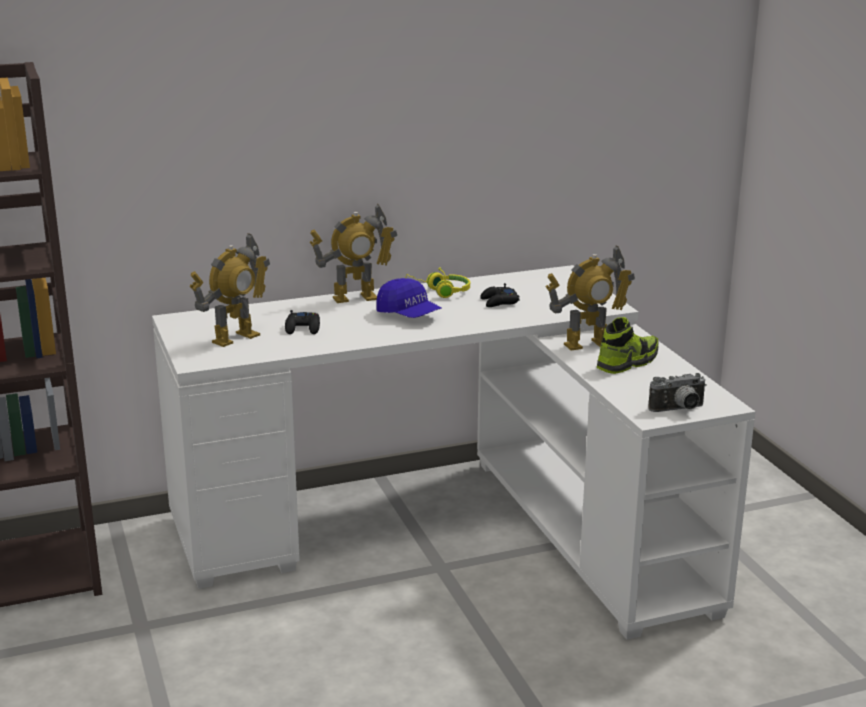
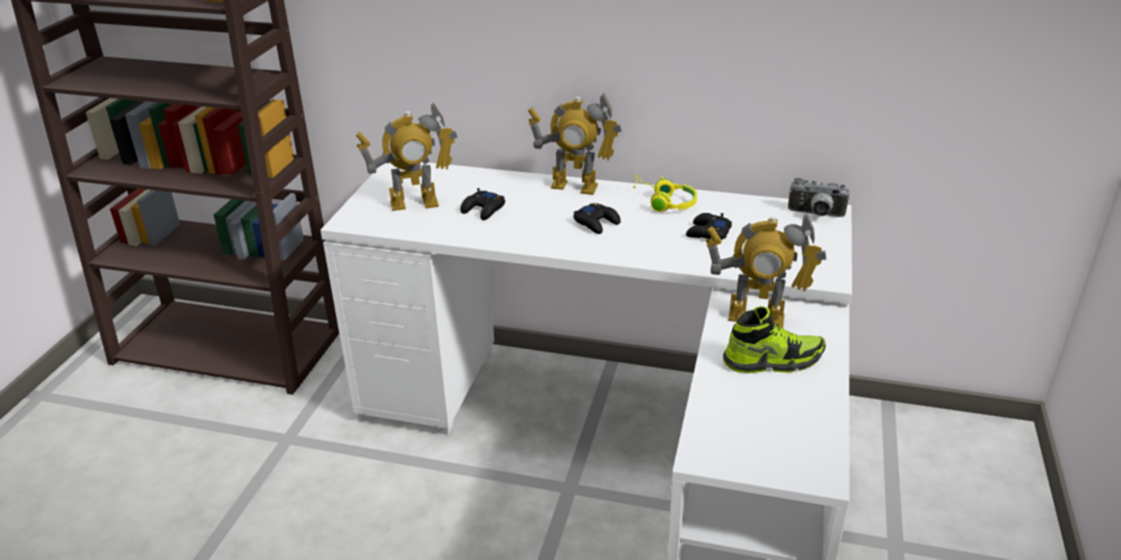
camera: 35 degrees right, 10 degrees up
blue cap [376,278,442,318] -> black game controller [573,203,621,234]
camera [648,373,707,412] -> camera moved to [788,178,850,217]

